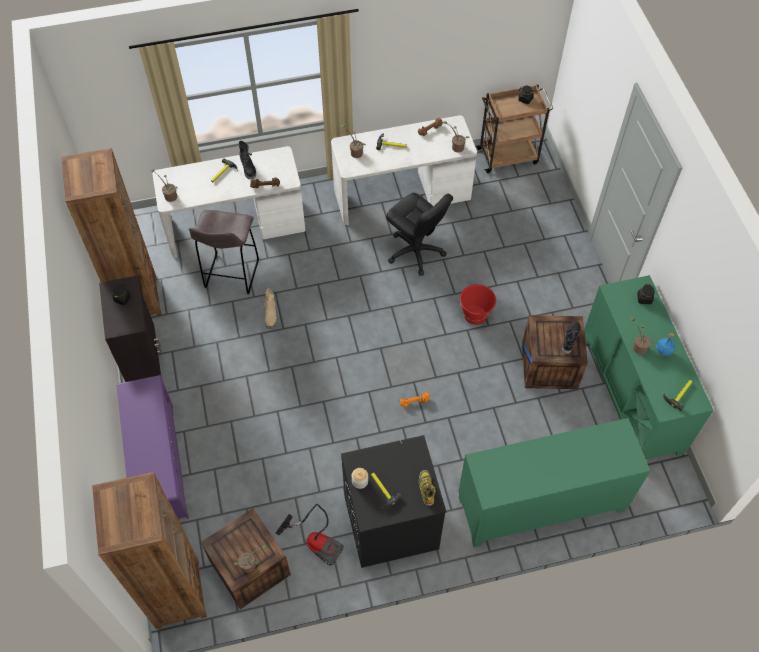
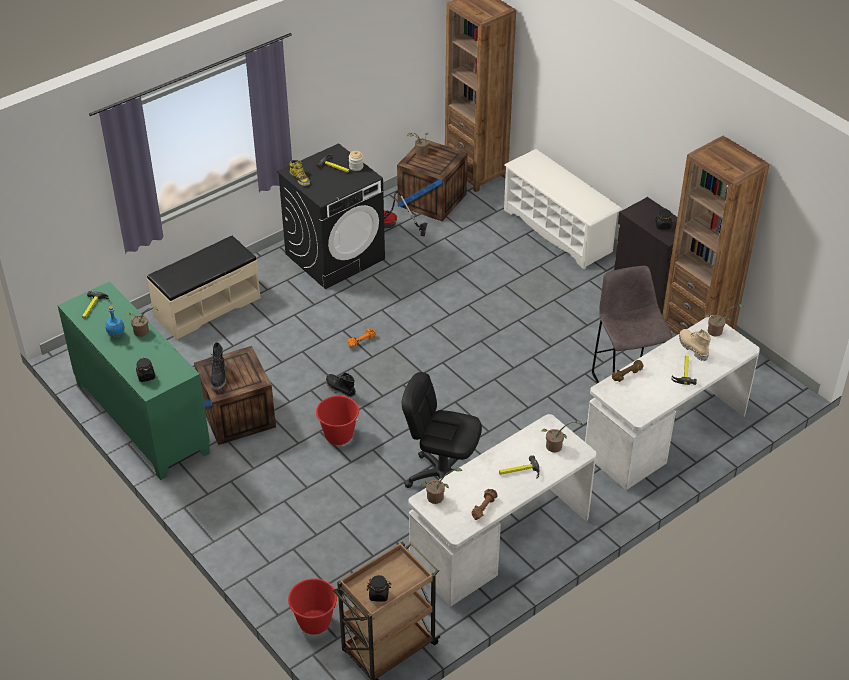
camera: 155 degrees right, 15 degrees down
purple shoe rack [116,375,189,519] -> white shoe rack [504,149,622,269]
black boot [239,140,256,180] -> black boot moved to [326,372,356,400]
beige boot [264,288,277,329] -> beige boot moved to [679,329,711,361]
green cabinet [458,418,650,547] -> beige bench [147,236,260,340]
none -> red bucket [288,578,339,635]

